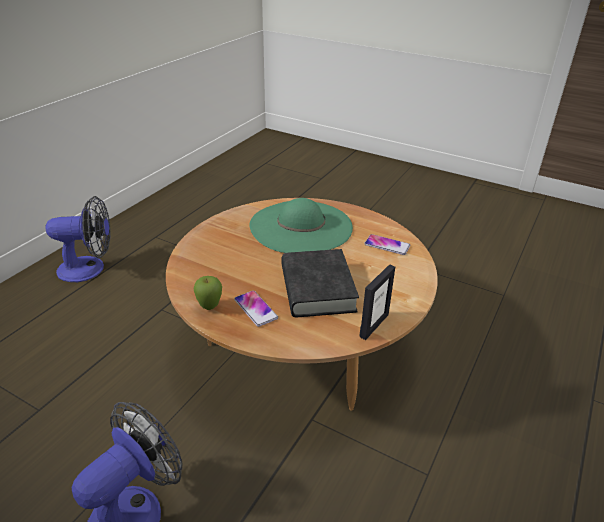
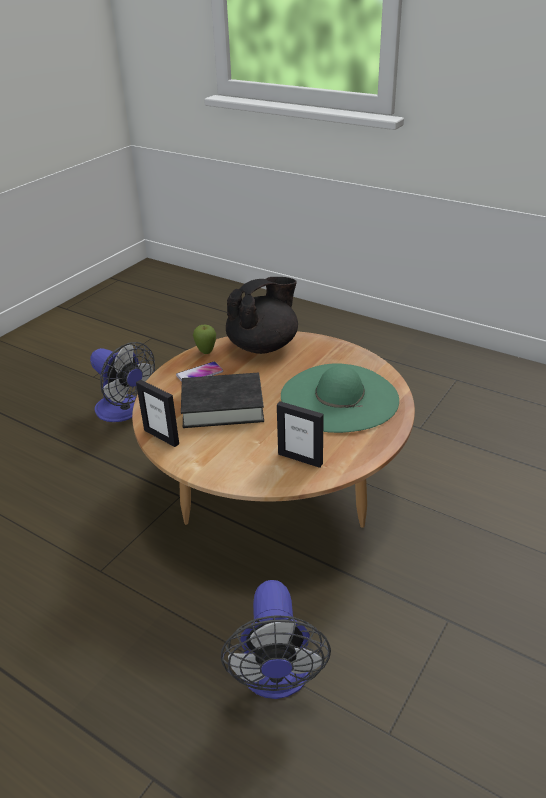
camera: 95 degrees right, 0 degrees up
fan [46,196,111,282] -> fan moved to [221,580,331,699]
phone [364,234,410,255] -> picture frame [277,401,324,468]
none -> black teapot [226,277,298,354]

